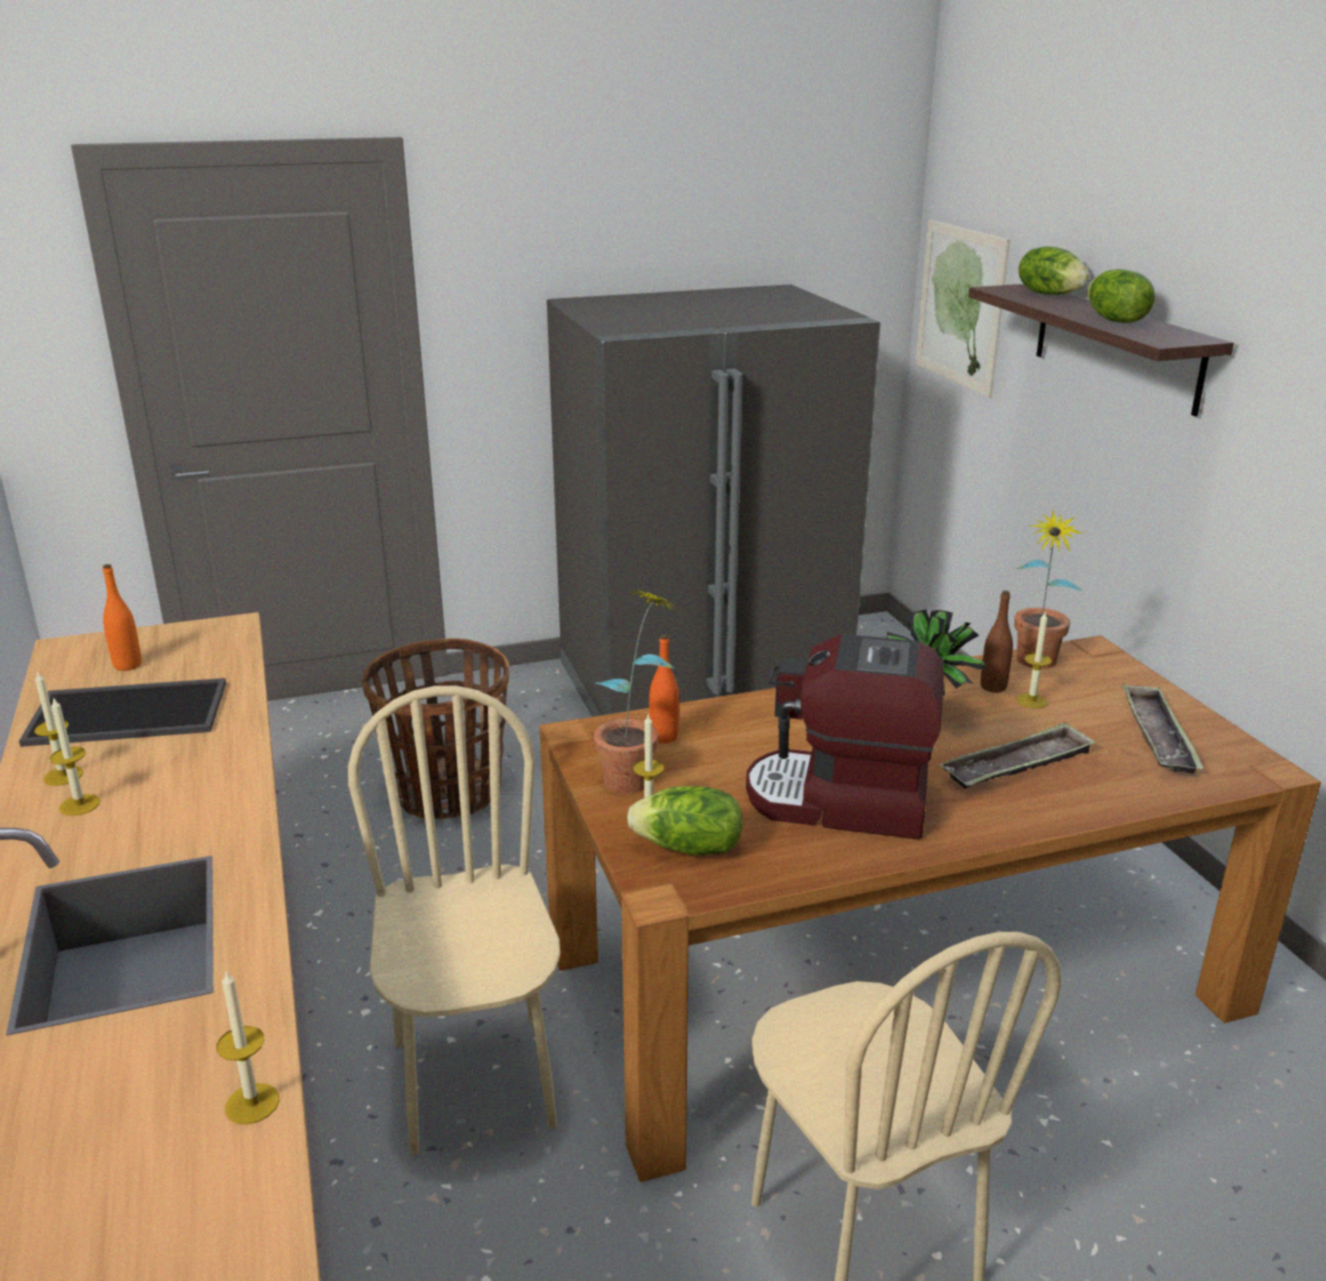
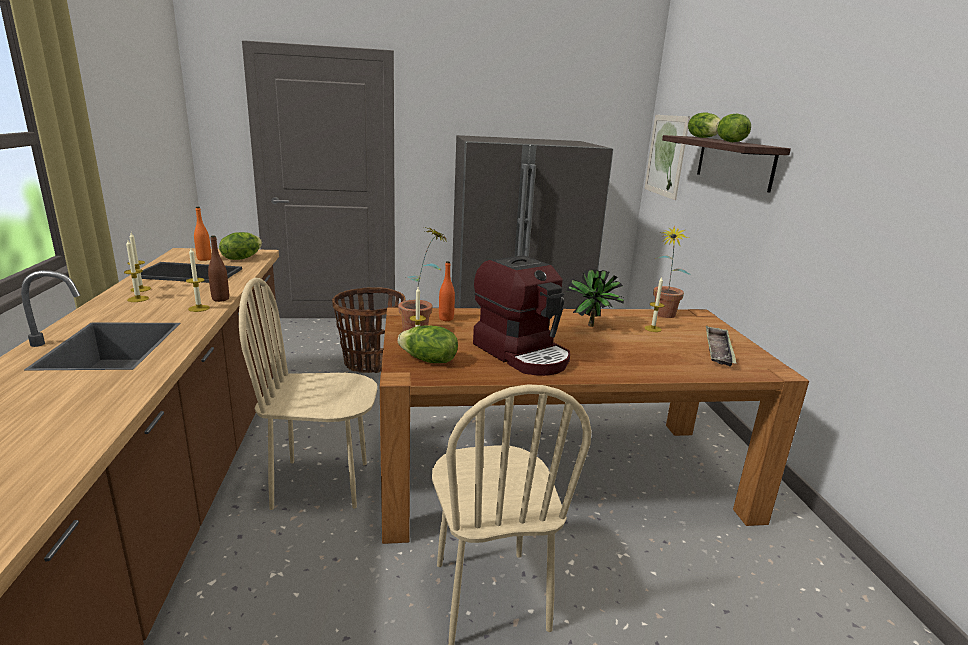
camera: 10 degrees right, 5 degrees down
candle [216,970,280,1124] -> candle moved to [186,248,210,312]
beige chair [348,686,560,1156] -> beige chair turned 90 degrees counterclockwise [239,278,377,510]
coffee machine [746,634,944,840] -> coffee machine turned 150 degrees counterclockwise [473,255,570,376]
tray [940,722,1096,789] -> none
brown bottle [981,590,1013,693] -> brown bottle moved to [208,236,229,302]
none -> lettuce [219,232,262,260]

